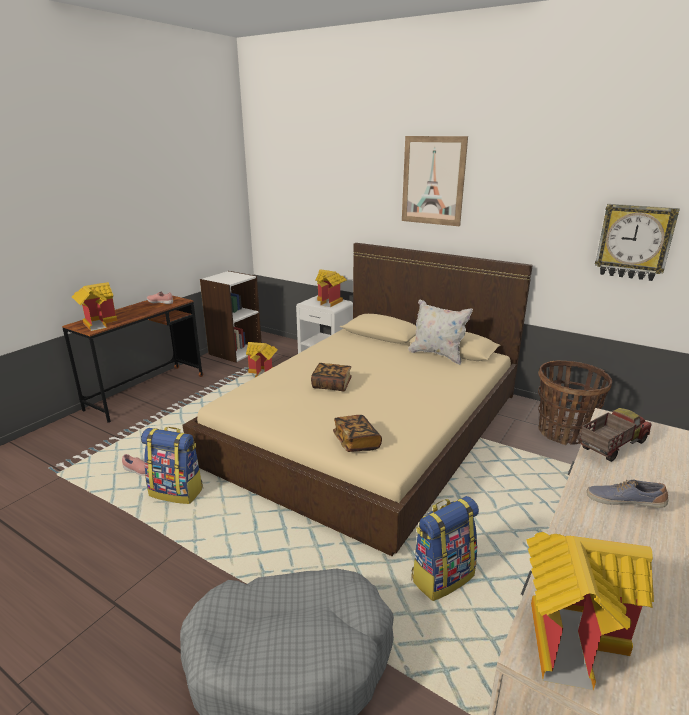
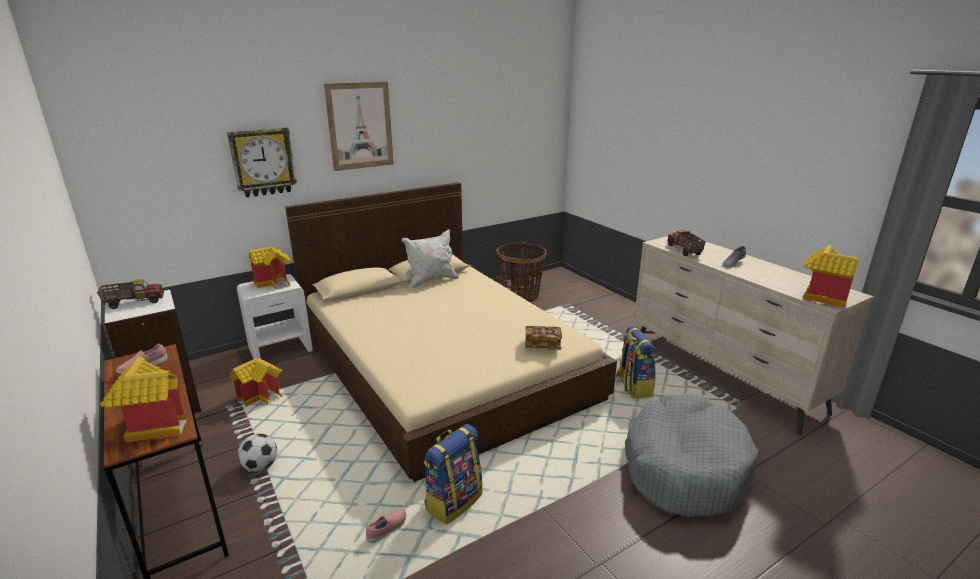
camera: 65 degrees left, 0 degrees up
book [311,363,352,391] -> none
wall clock [595,204,680,281] -> wall clock moved to [227,128,297,198]
none -> toy truck [97,279,164,309]
none -> football [238,434,277,472]

